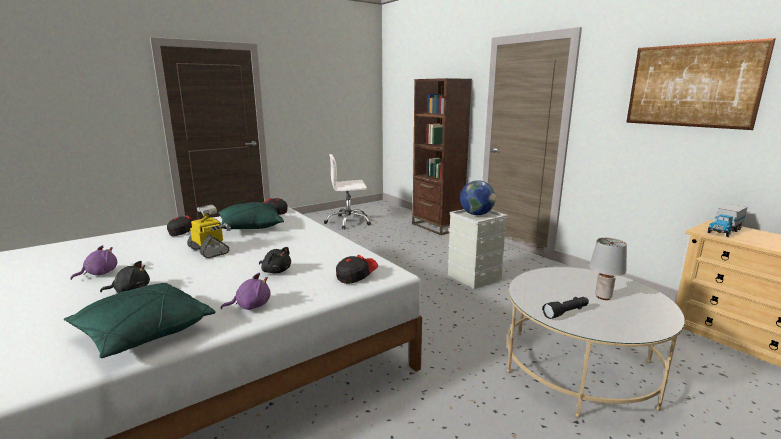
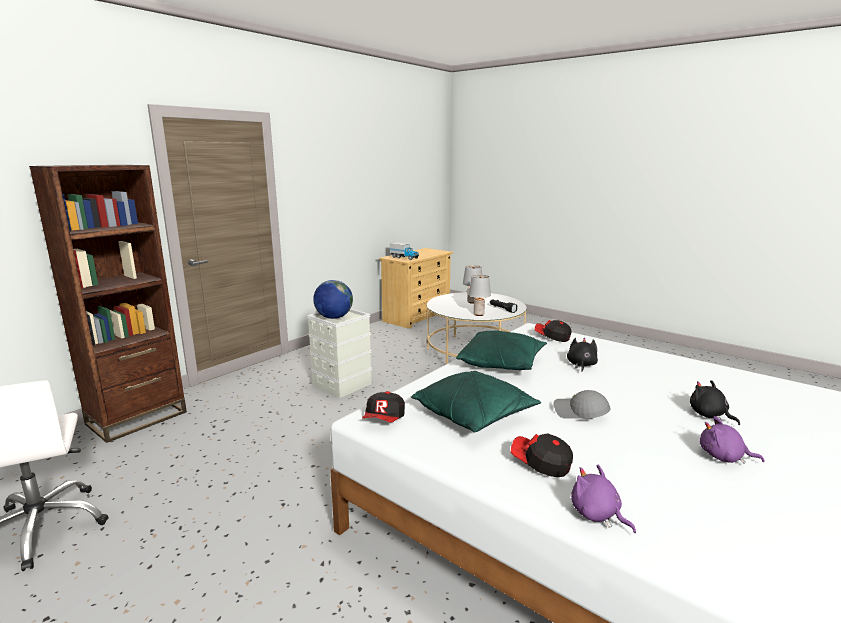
camera: 105 degrees left, 0 degrees up
green pillow [64,283,216,358] -> green pillow moved to [456,330,547,370]
toy robot [187,205,231,258] -> grey cap [554,390,610,419]
purple plush toy [221,273,271,310] -> purple plush toy moved to [571,465,636,533]
picture [627,38,776,130] -> none
none -> grey table lamp [469,275,491,316]

